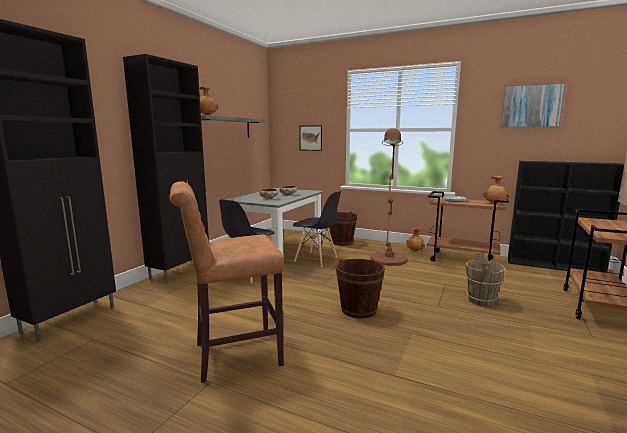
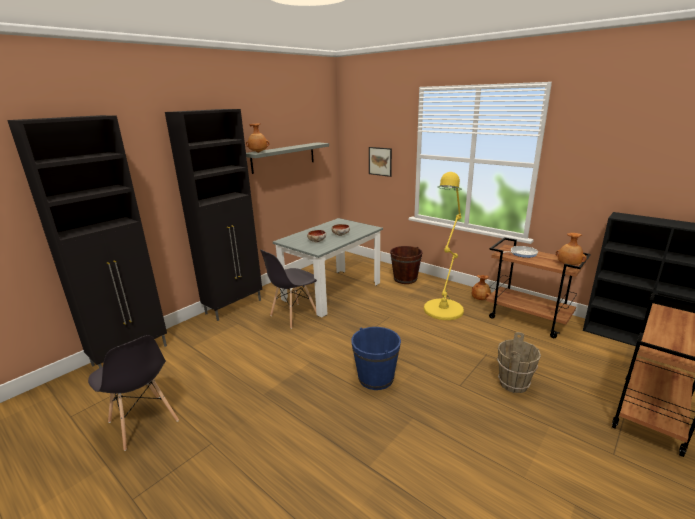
camera: 15 degrees right, 10 degrees up
brown stool [169,181,284,383] -> none
grey chair [293,191,341,267] -> grey chair moved to [88,335,179,451]
brown bucket [336,259,385,318] -> blue bucket [351,327,401,390]
brown floor lamp [371,128,408,266] -> yellow floor lamp [424,172,464,320]
picture [501,82,566,128] -> none

